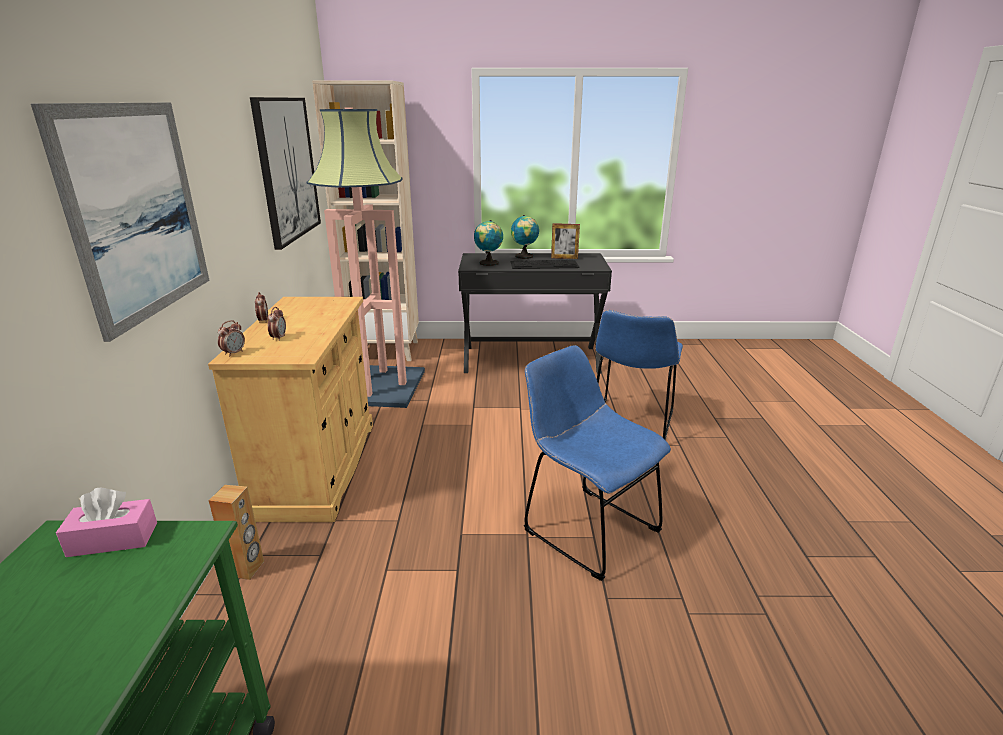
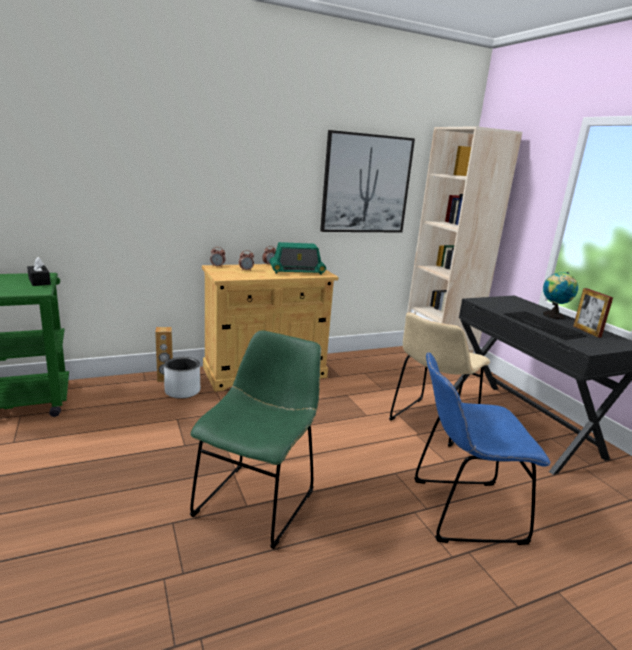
camera: 65 degrees right, 5 degrees down
picture [31,103,210,342] -> none
pink tissue box [56,487,157,557] -> black tissue box [27,257,51,286]
floor lamp [307,107,425,408] -> none
globe [474,220,503,266] -> none
blue chair [524,345,671,581] -> green chair [190,330,321,549]
none -> grey planter [164,357,200,399]
none -> radio [270,242,326,275]
none -> beige chair [389,313,490,447]

